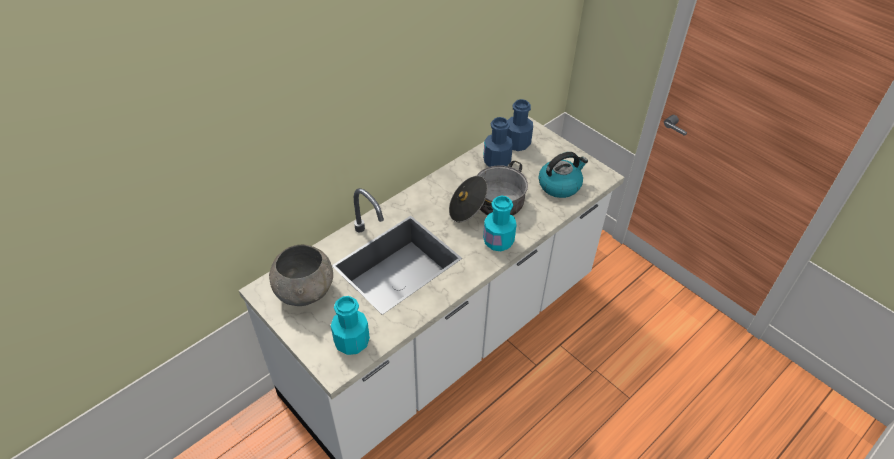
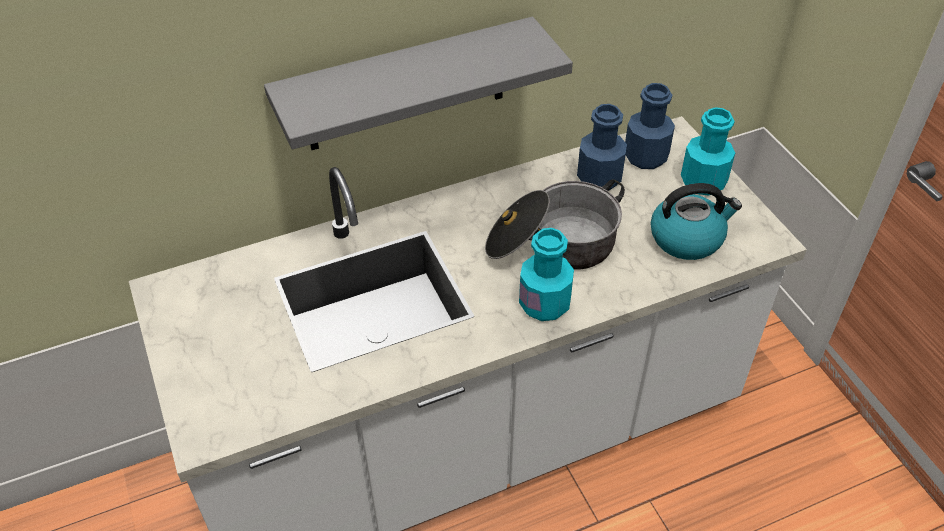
camera: 20 degrees right, 0 degrees up
grey bowl [269,245,333,306] -> none
turquoise bottle [331,296,370,355] -> turquoise bottle moved to [681,107,735,196]
none -> grey shelf [264,17,573,150]

